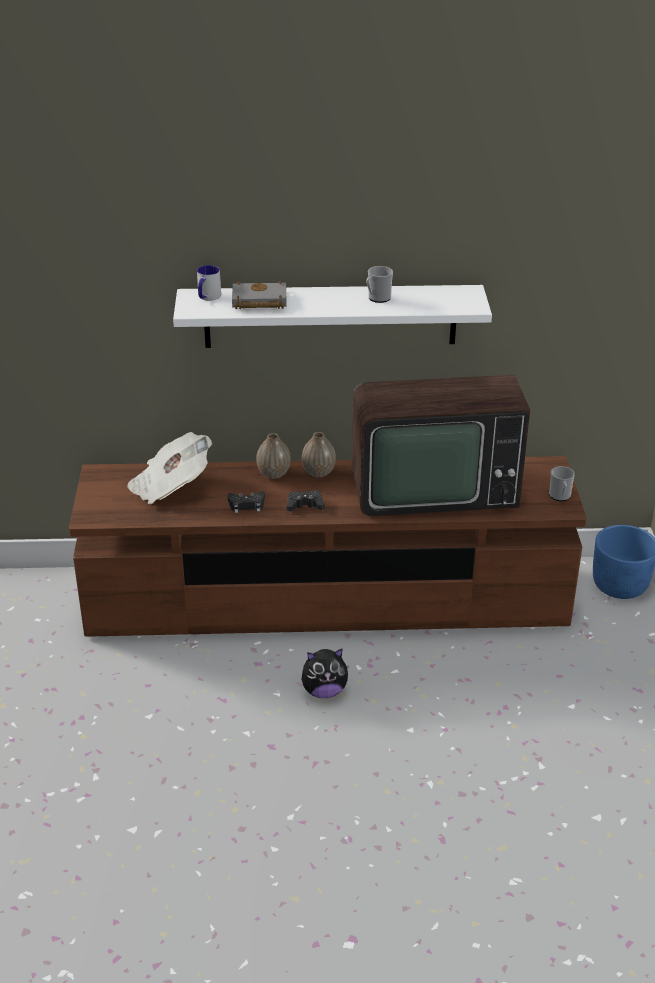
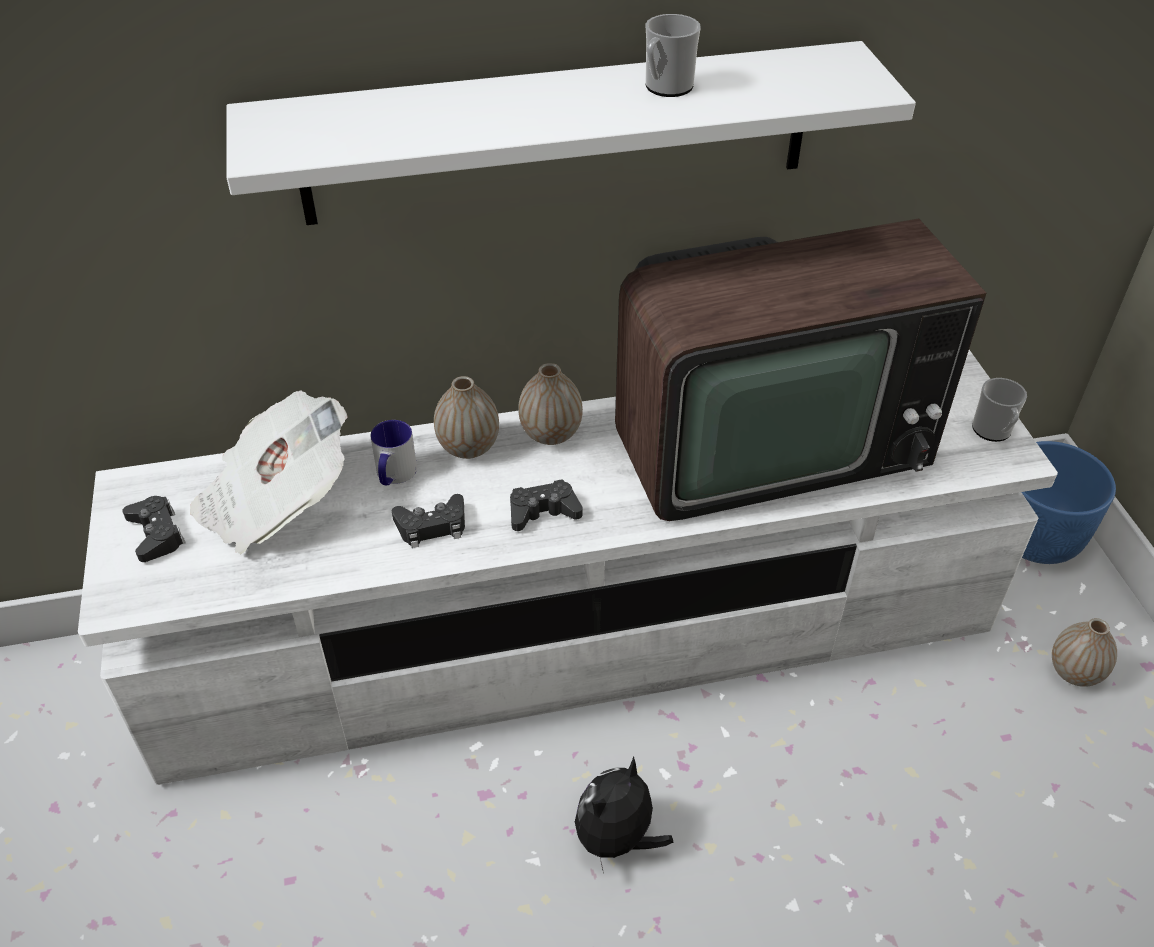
camera: 10 degrees left, 10 degrees up
brown tv stand [69,456,587,637] -> white tv stand [78,350,1058,785]
mug [197,265,221,301] -> mug moved to [371,420,417,486]
grey book [232,281,287,309] -> none
plush toy [302,648,349,698] -> plush toy turned 150 degrees clockwise [575,756,674,873]
none -> black game controller [122,496,186,562]
none -> vase [1052,618,1117,687]

